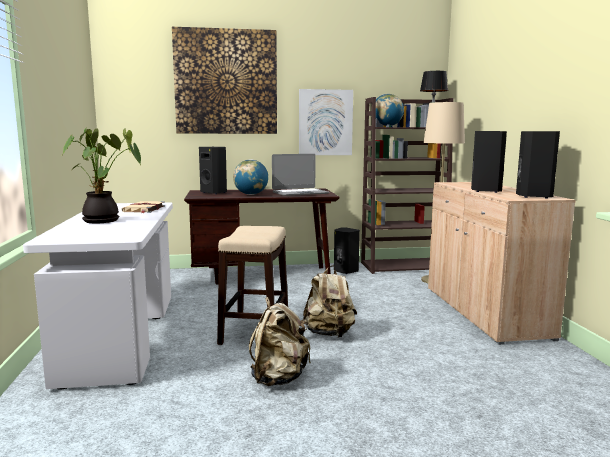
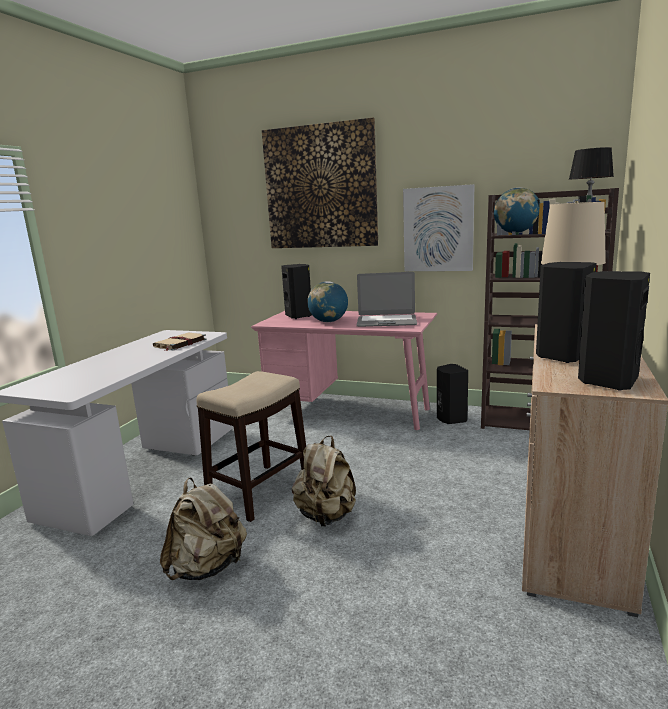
camera: 30 degrees right, 5 degrees up
potted plant [62,127,141,223] -> none
brown desk [184,189,339,285] -> pink desk [251,311,437,430]

